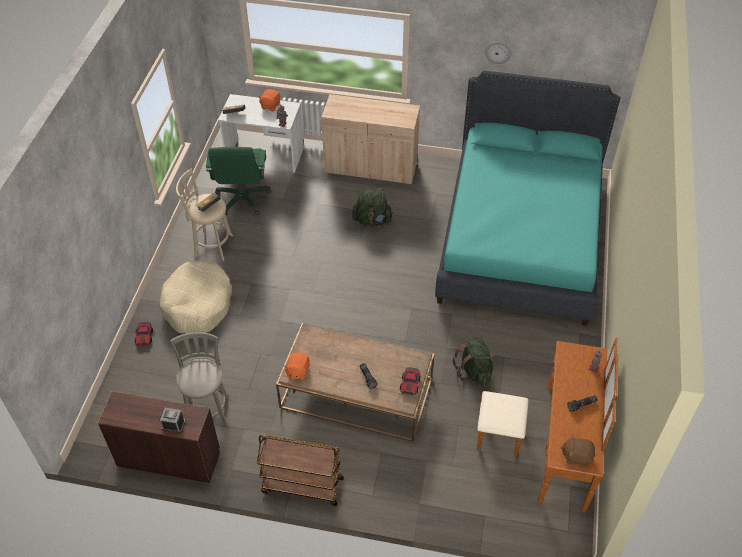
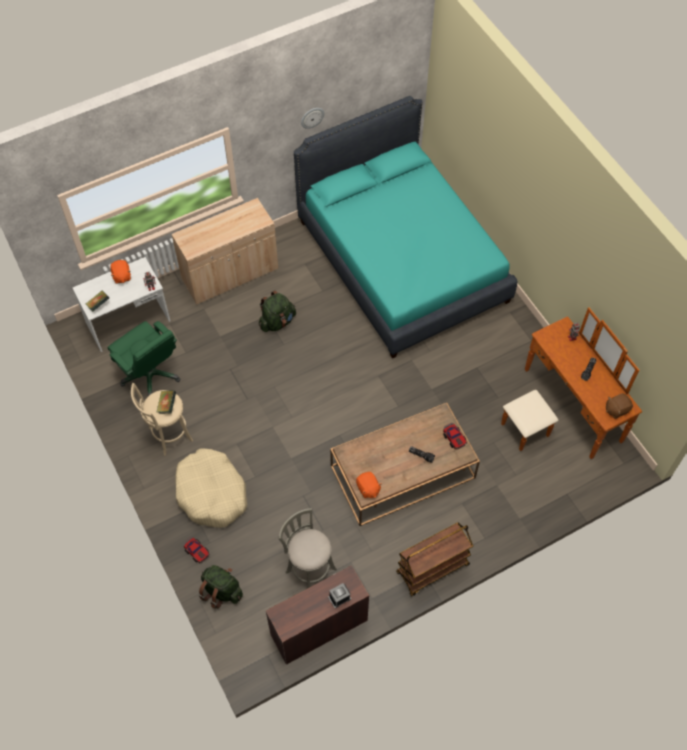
camera: 40 degrees left, 10 degrees up
green backpack [453,337,494,387] -> green backpack moved to [198,565,243,609]

